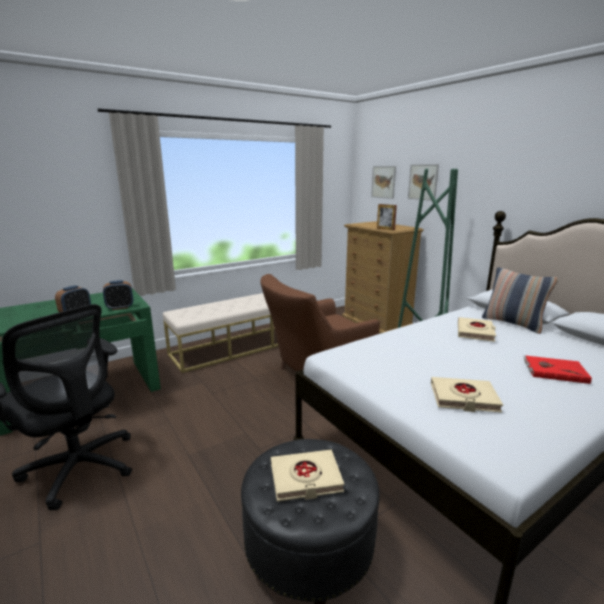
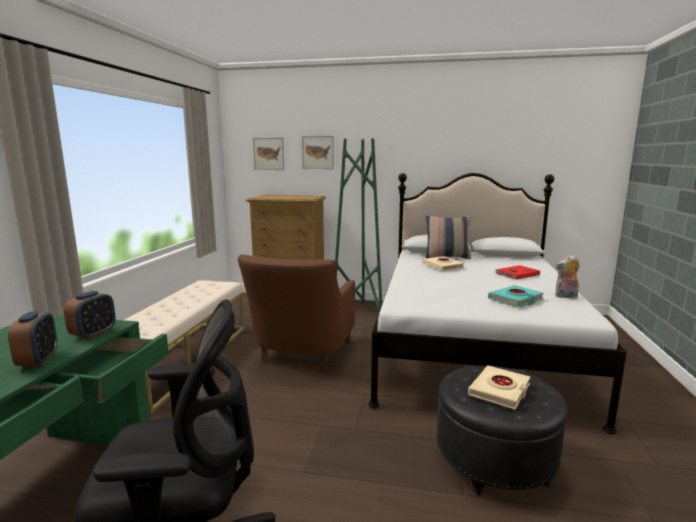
camera: 45 degrees left, 5 degrees down
picture frame [377,204,397,231] -> none
beige book [431,377,503,412] -> turquoise book [488,285,544,308]
none -> plush toy [555,255,580,298]

